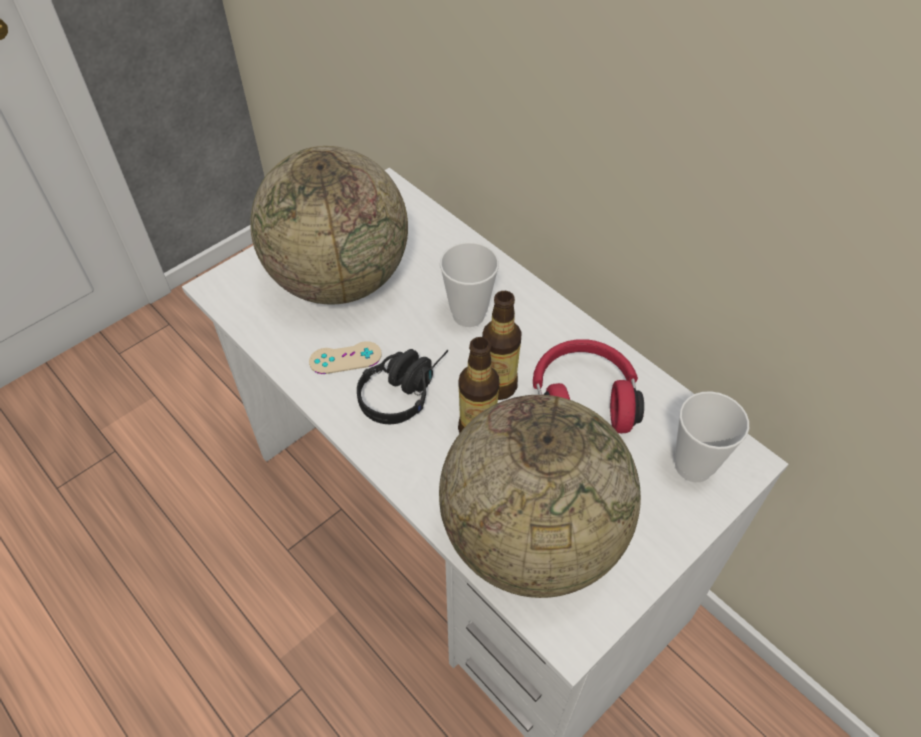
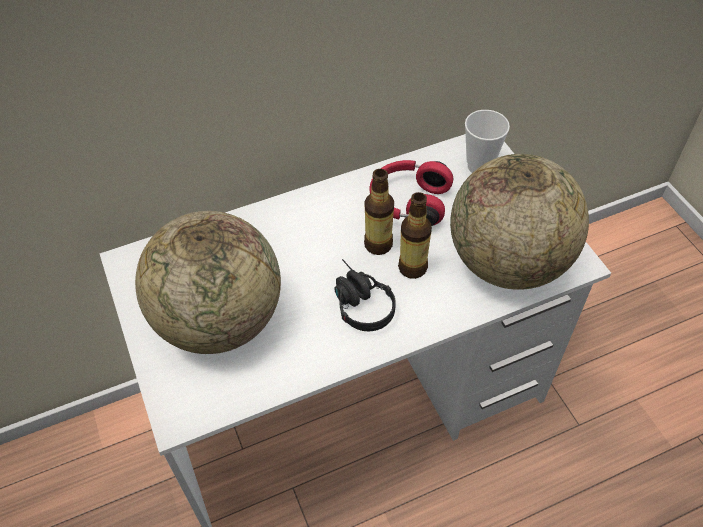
camera: 70 degrees left, 0 degrees up
beige game controller [309,341,382,374] -> none
cup [440,242,499,327] -> none

